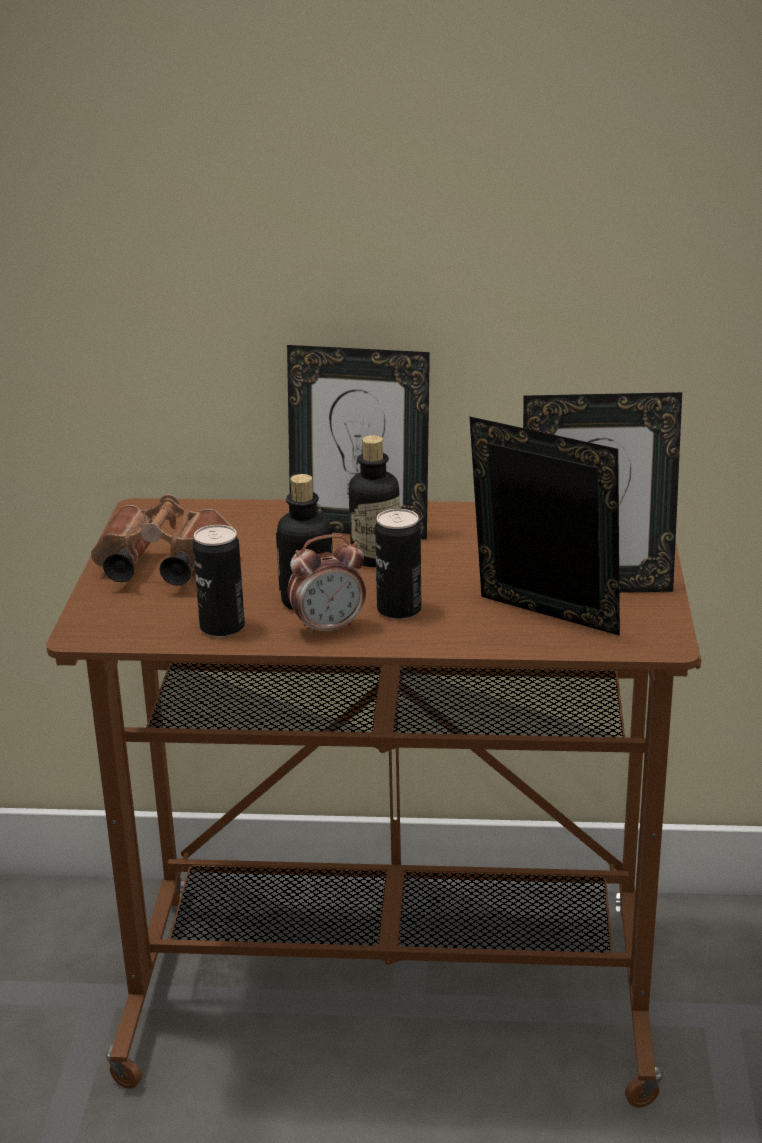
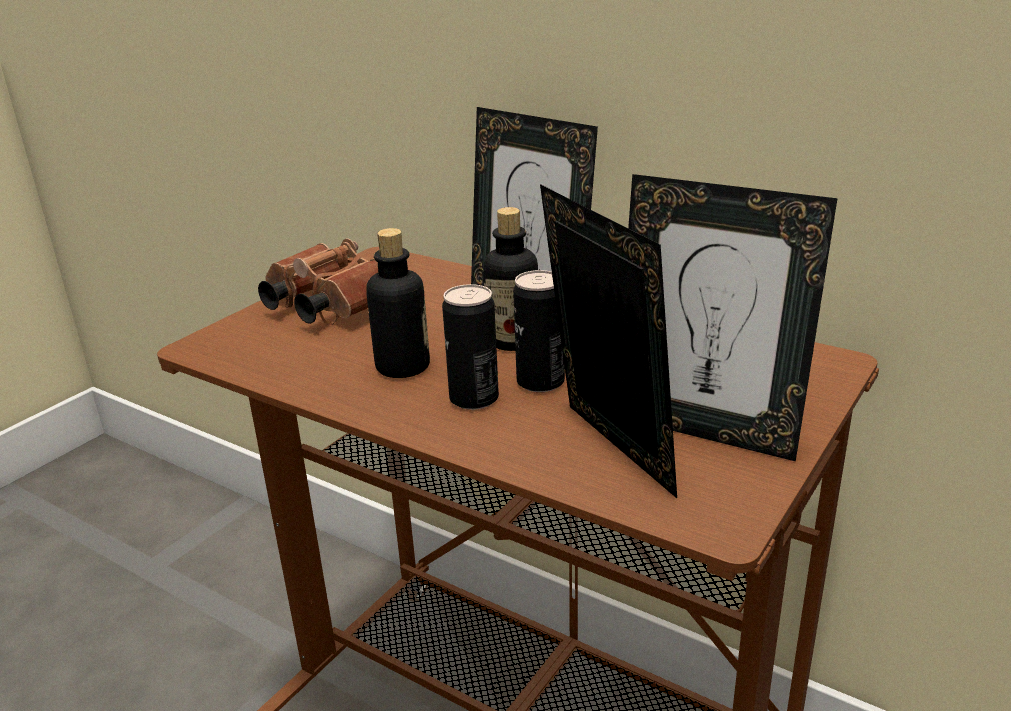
camera: 30 degrees right, 0 degrees up
can [193,525,245,637] -> can moved to [513,270,565,392]
alarm clock [287,534,366,637] -> none

